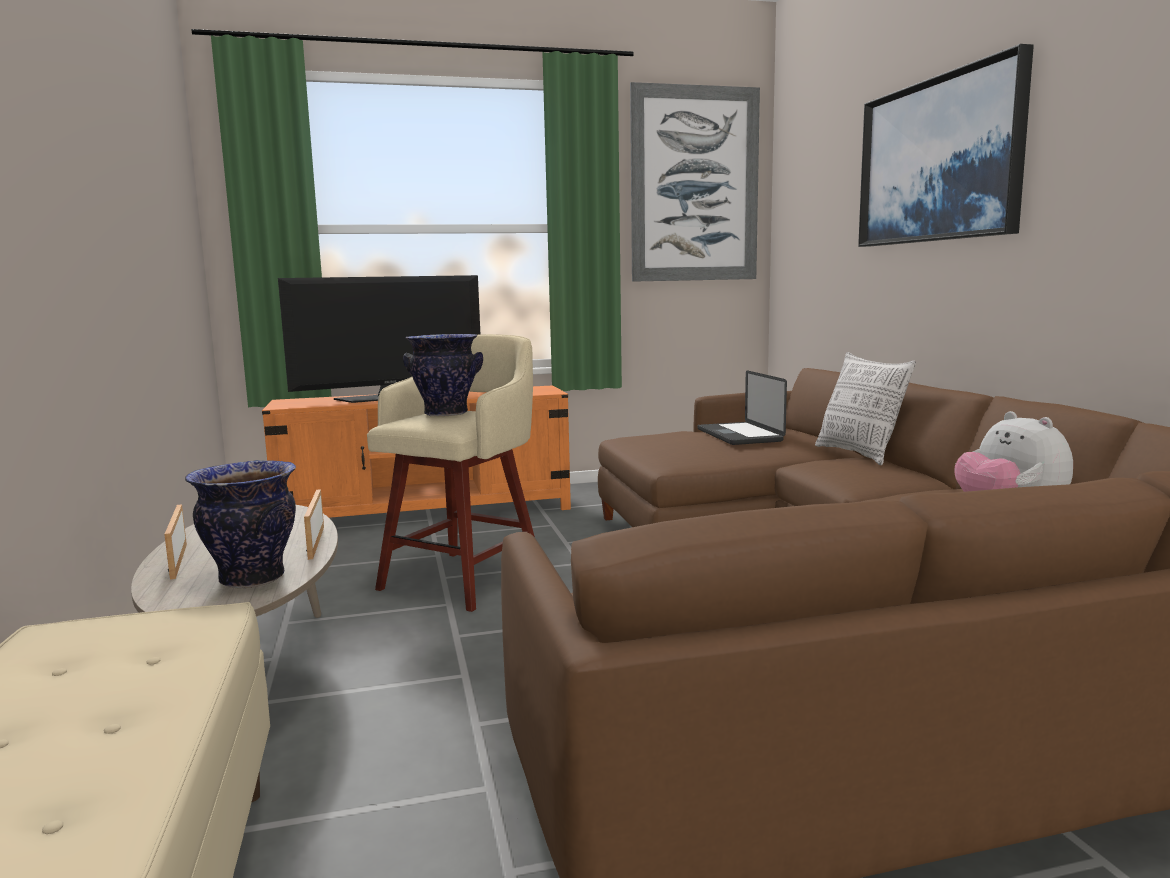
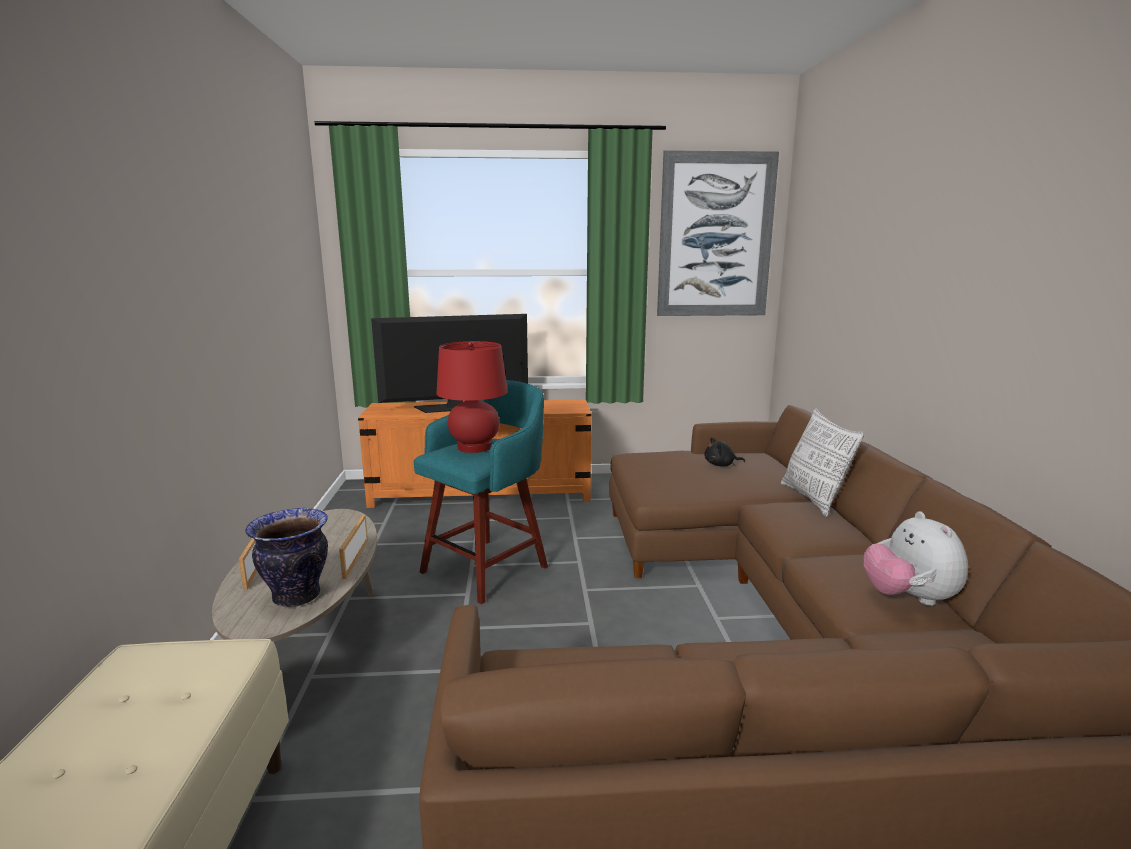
camera: 10 degrees right, 5 degrees up
beige stool [367,334,535,612] -> turquoise stool [414,380,548,604]
vase [403,334,483,416] -> red table lamp [437,341,508,453]
laptop [697,370,787,445] -> black plush toy [704,437,745,467]
picture [858,44,1034,247] -> none

